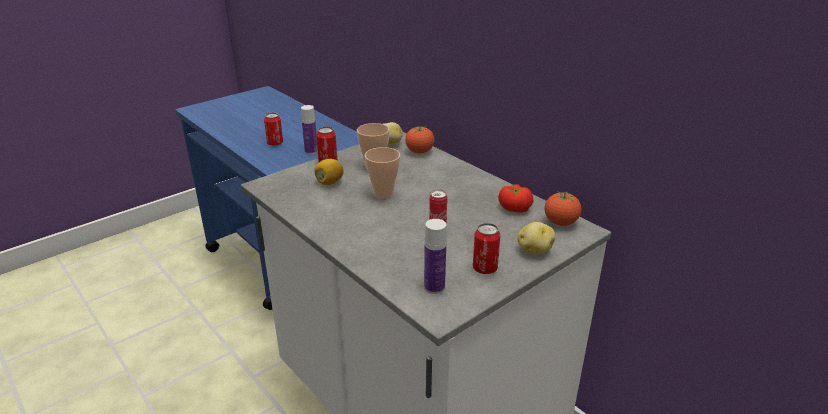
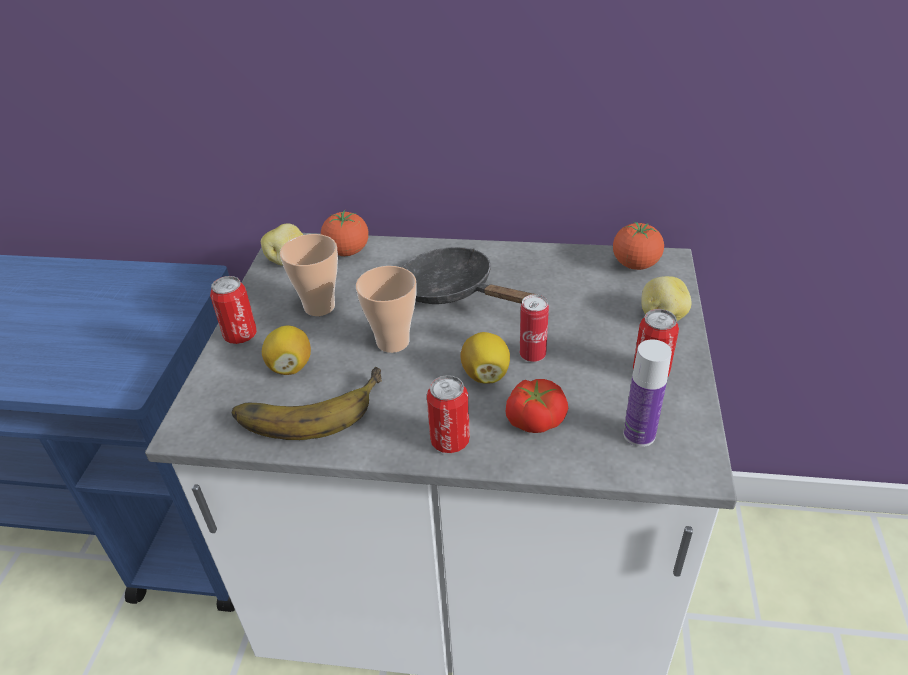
camera: 40 degrees left, 10 degrees up
can [264,113,283,146] -> can moved to [427,375,470,453]
bottle [301,105,318,154] -> none
tomato [498,184,533,213] -> tomato moved to [505,379,568,433]
none -> banana [232,367,382,440]
none -> black frying pan [402,247,537,304]
none -> lemon [460,332,510,383]

